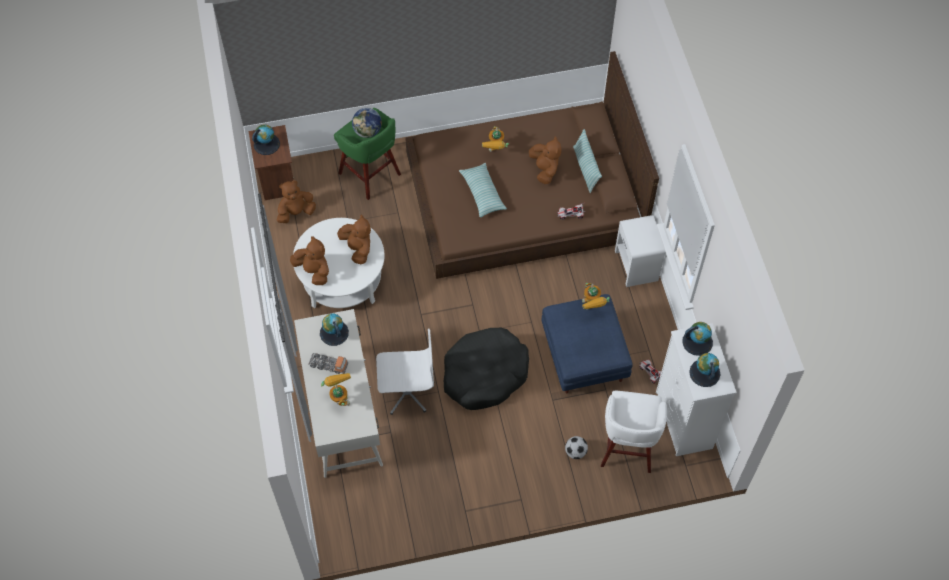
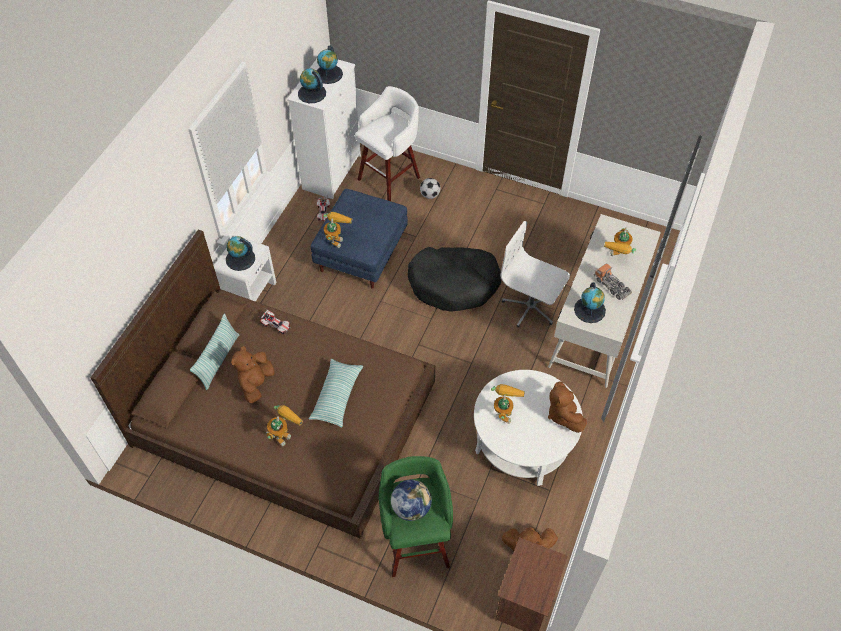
camera: 145 degrees left, 5 degrees down
globe [252,124,280,155] -> globe moved to [226,236,255,271]
brown plush toy [337,215,371,264] -> toy robot [491,384,525,424]

